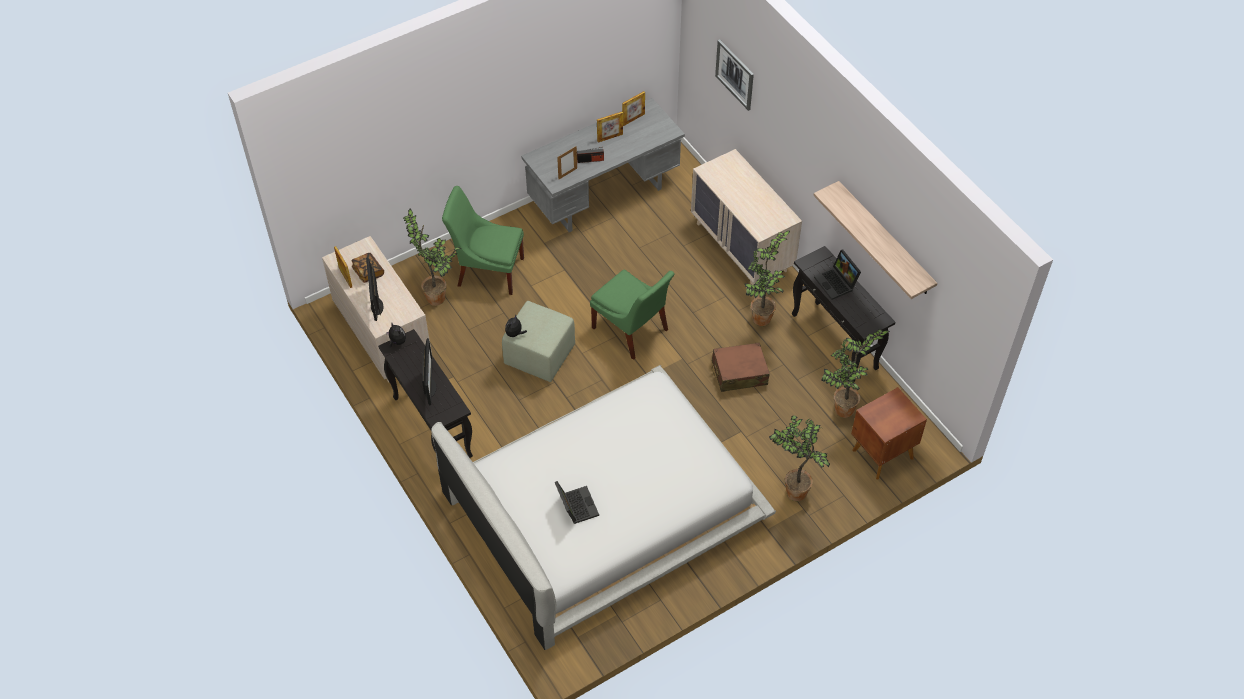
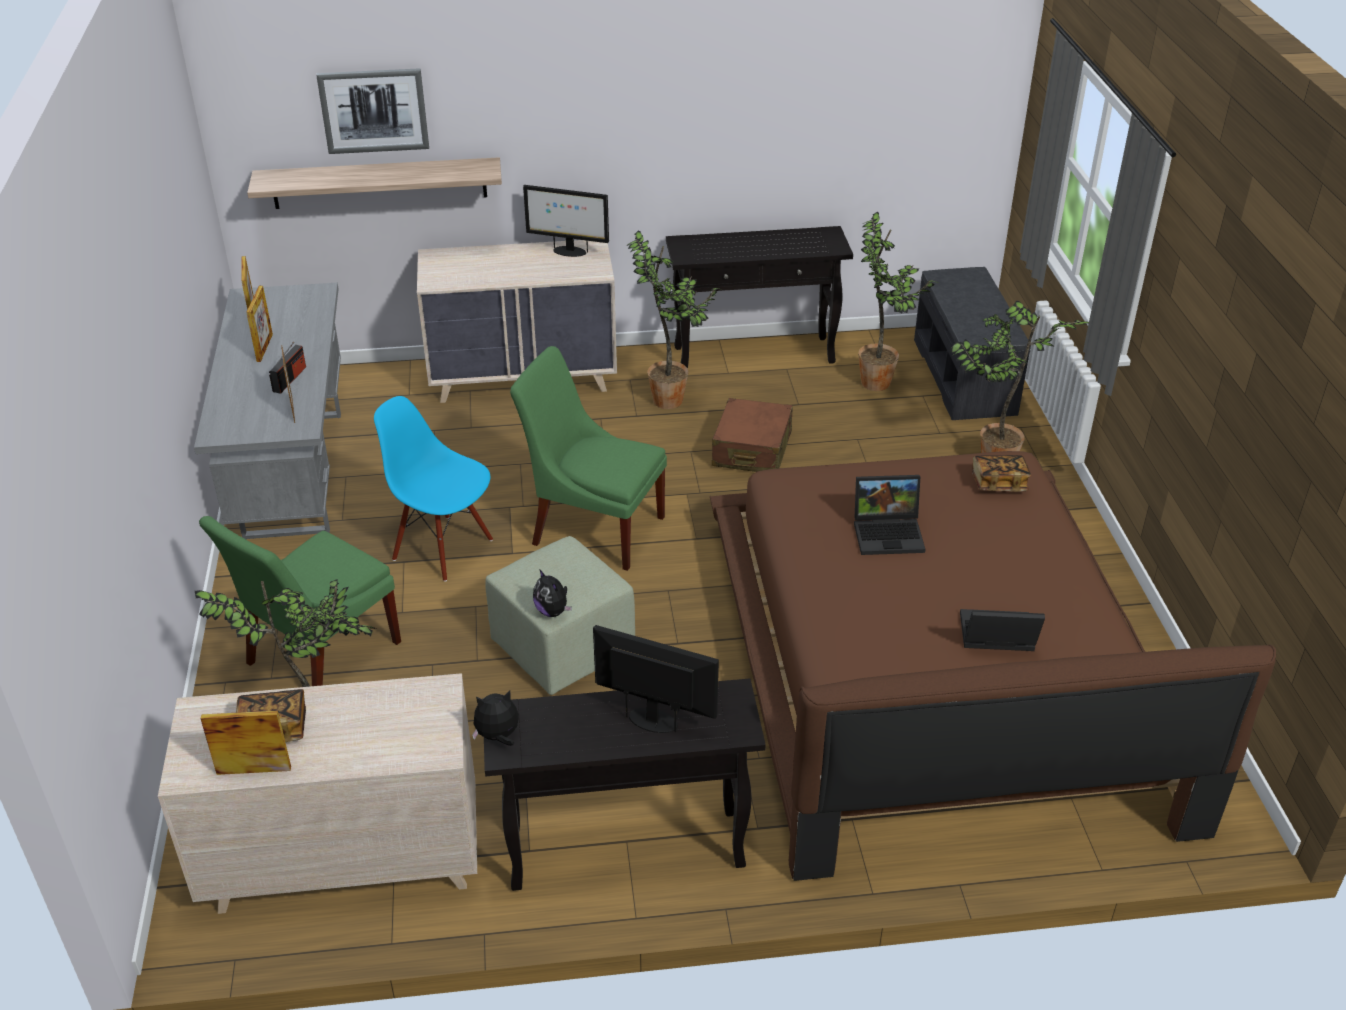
camera: 65 degrees left, 15 degrees down
monitor [366,257,383,321] -> monitor moved to [523,185,609,257]
white bed [431,365,776,650] -> brown bed [710,451,1276,881]
green chair [590,270,675,360] -> green chair turned 135 degrees counterclockwise [510,346,667,571]
shelf [813,181,937,299] -> shelf moved to [247,157,502,209]
laptop [814,249,861,300] -> laptop moved to [854,475,926,555]
brown nightstand [851,387,927,480] -> grey bench [914,267,1031,420]
none -> blue chair [374,396,493,582]
none -> book [972,455,1031,492]

